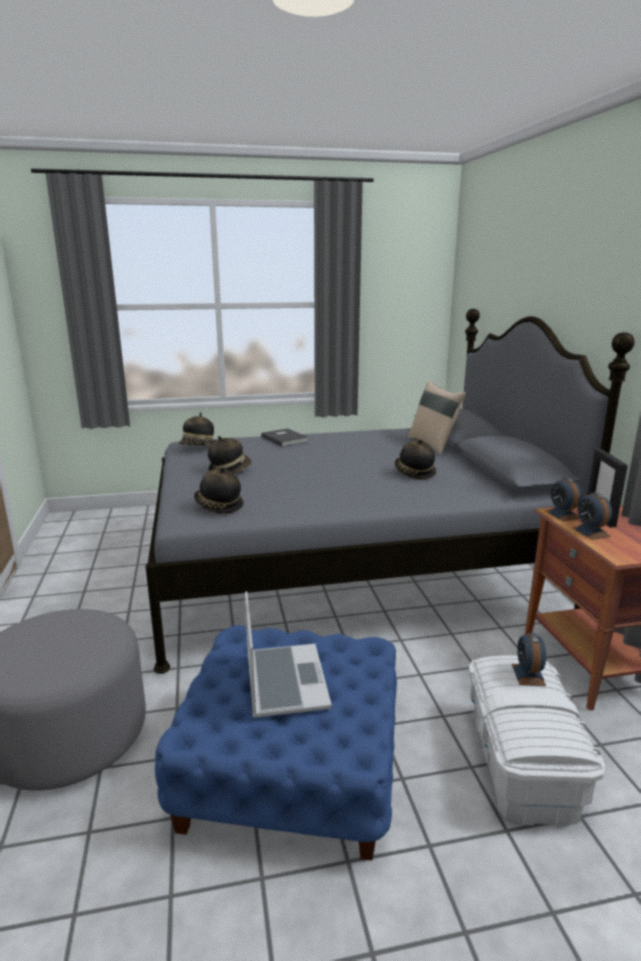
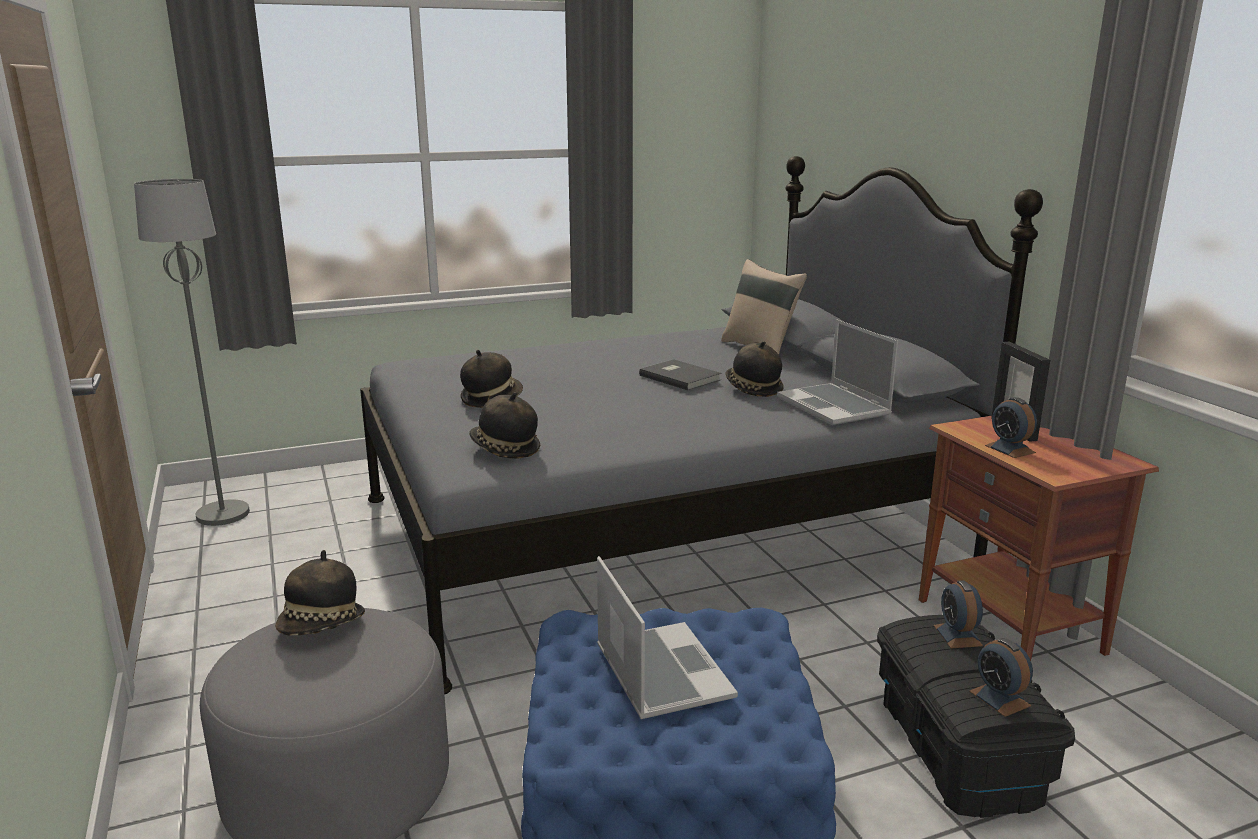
camera: 10 degrees left, 0 degrees up
hat [179,412,216,445] -> hat moved to [275,550,365,636]
grey book [261,428,309,447] -> grey book moved to [639,359,721,390]
white storage box [469,655,605,826] -> black storage box [877,615,1075,818]
alarm clock [546,478,582,521] -> alarm clock moved to [969,638,1033,717]
none -> grey floor lamp [134,179,250,526]
none -> laptop [777,319,898,425]

